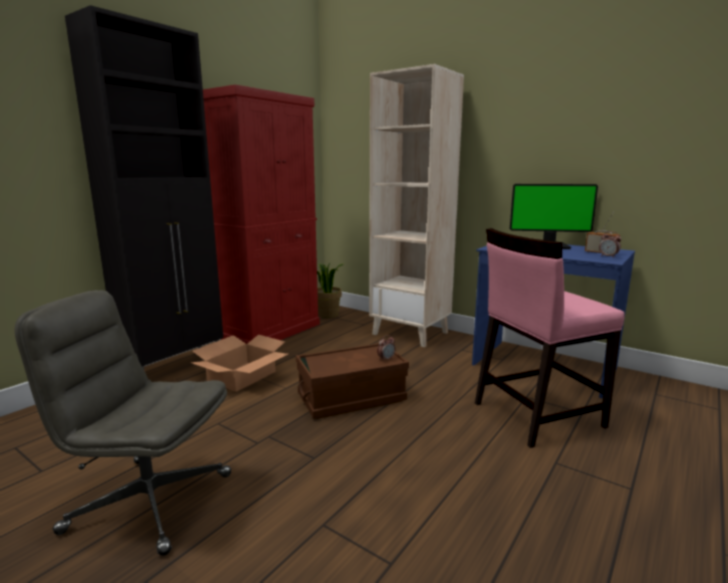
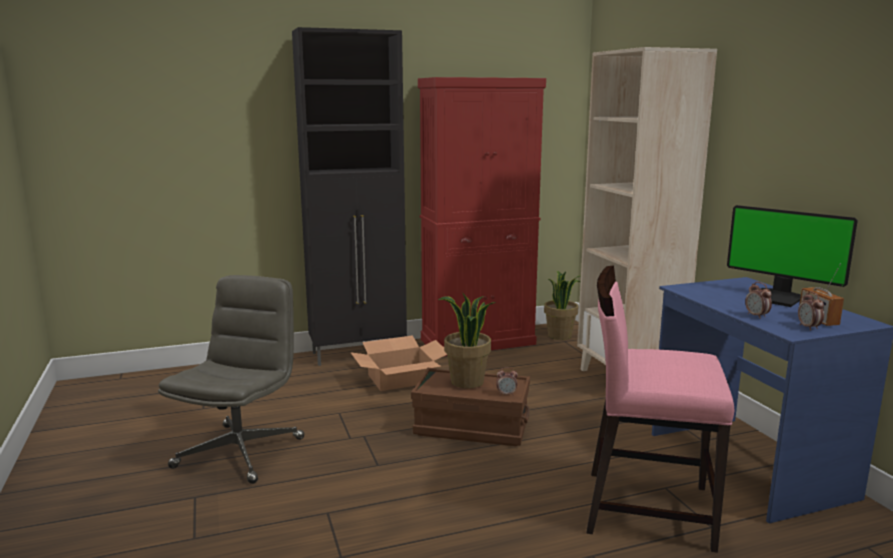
camera: 35 degrees right, 0 degrees up
grey office chair [14,290,231,556] -> grey office chair turned 60 degrees clockwise [158,275,305,484]
none -> potted plant [438,292,496,388]
none -> alarm clock [745,282,772,319]

